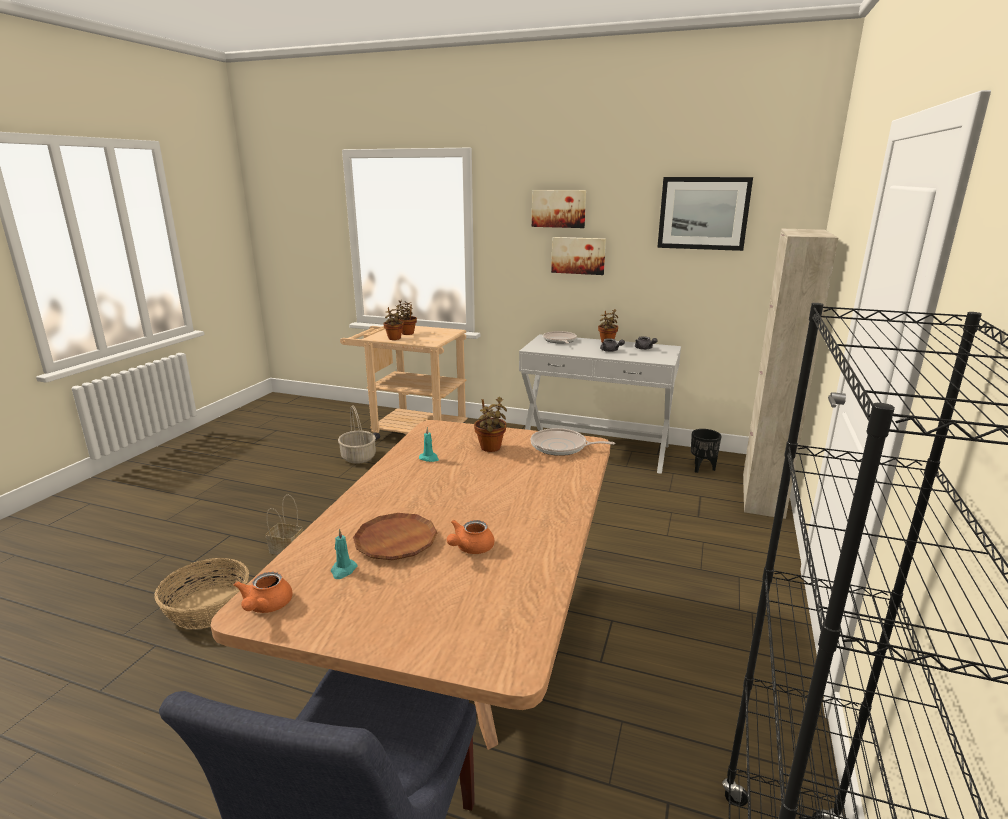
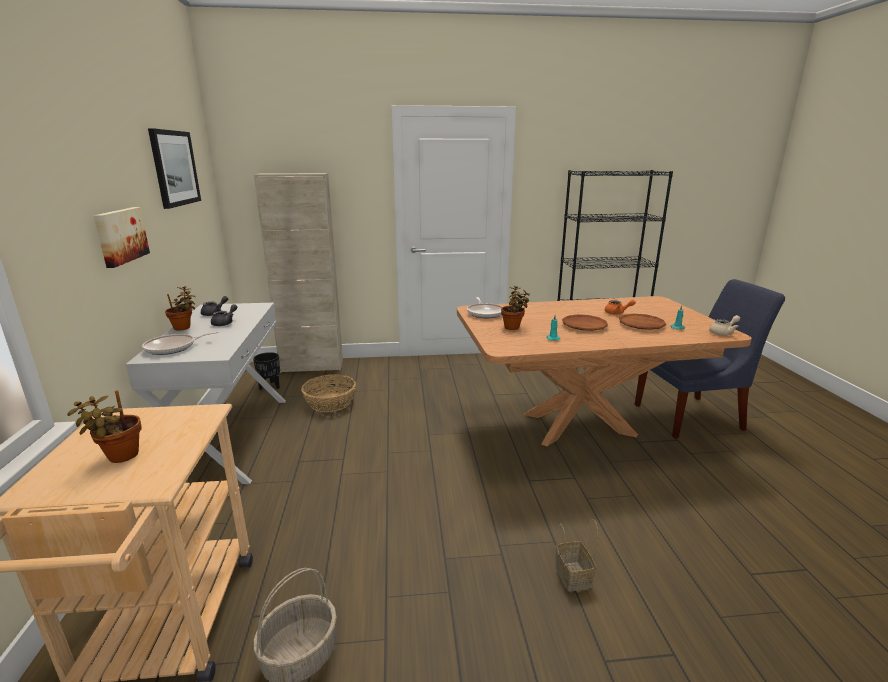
camera: 115 degrees left, 0 degrees up
basket [154,558,249,629] -> basket moved to [301,374,356,412]
orange teapot [234,572,293,613] -> beige teapot [709,315,740,336]
potted plant [383,305,404,340] -> none
picture [532,190,586,228] -> none
none -> brown plate [562,315,608,331]

